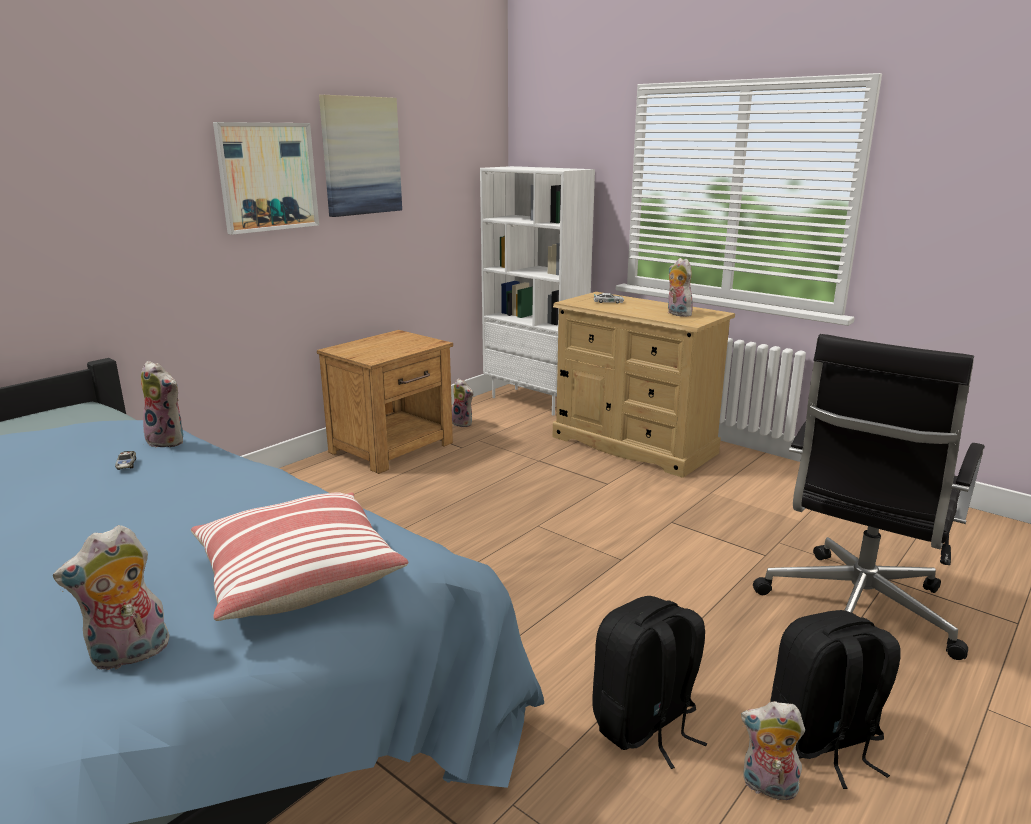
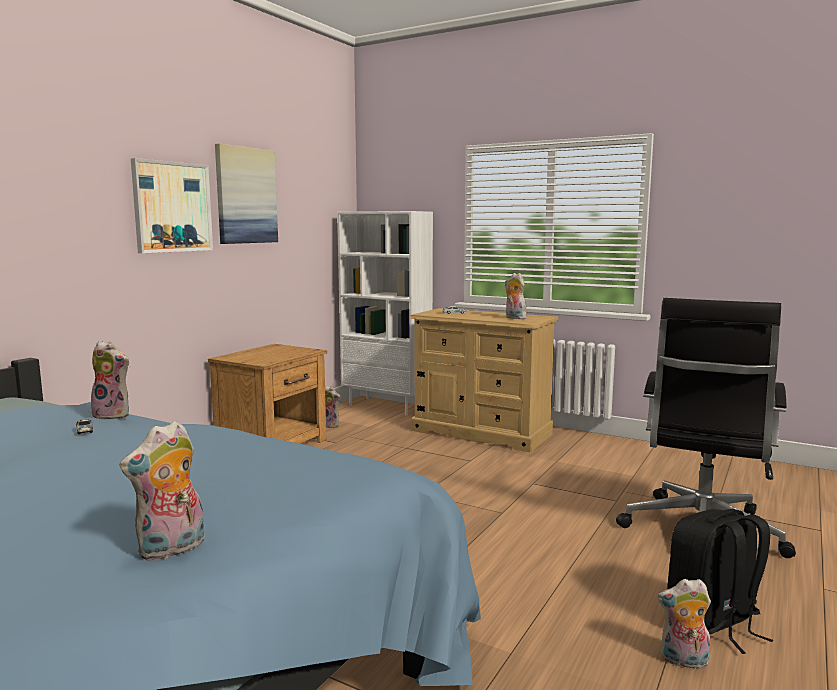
camera: 10 degrees left, 10 degrees down
pillow [191,492,408,621] -> none
black backpack [592,596,707,769] -> none

